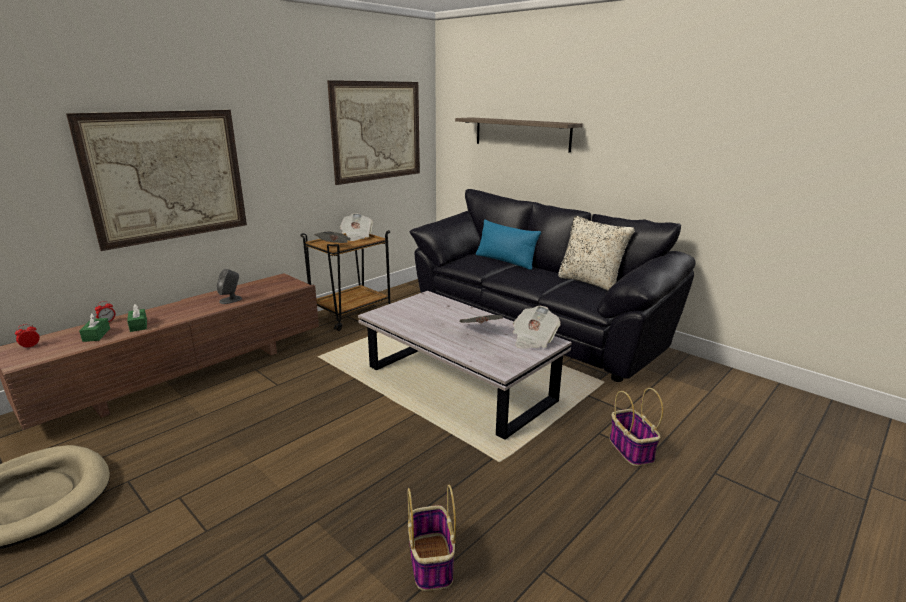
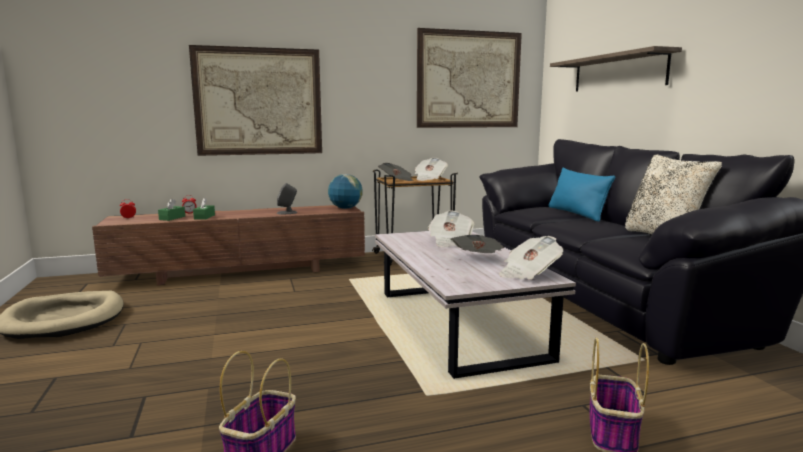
camera: 30 degrees right, 10 degrees down
none -> globe [328,174,363,209]
none -> newspaper [428,211,474,247]

